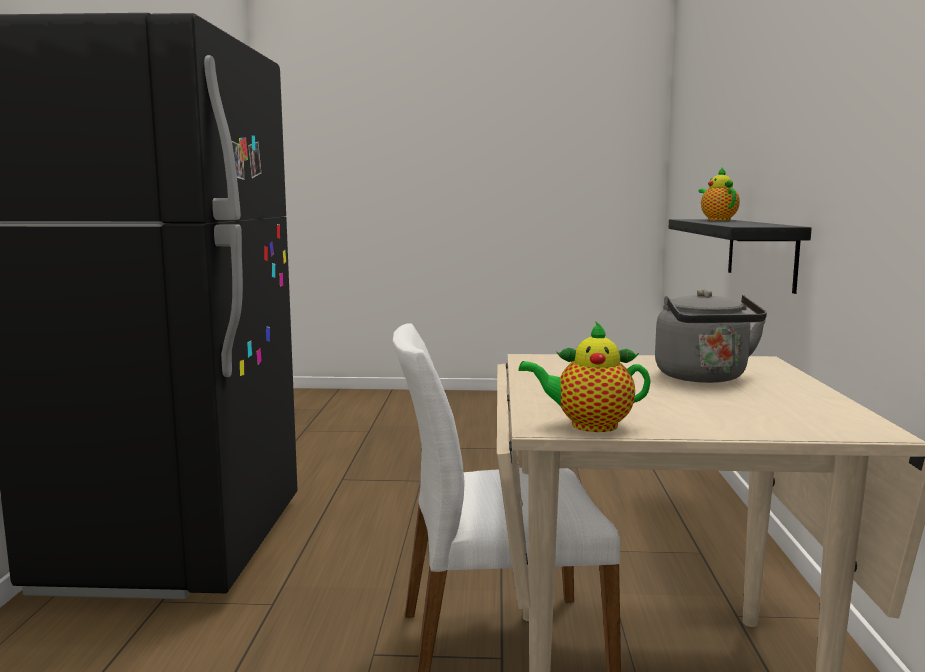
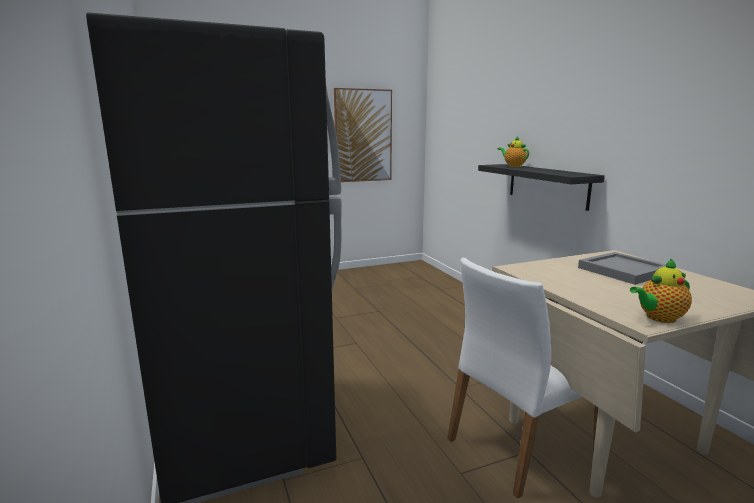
camera: 25 degrees left, 5 degrees up
grey kettle [655,290,767,383] -> grey tray [578,252,666,285]
none -> picture [334,88,392,182]

